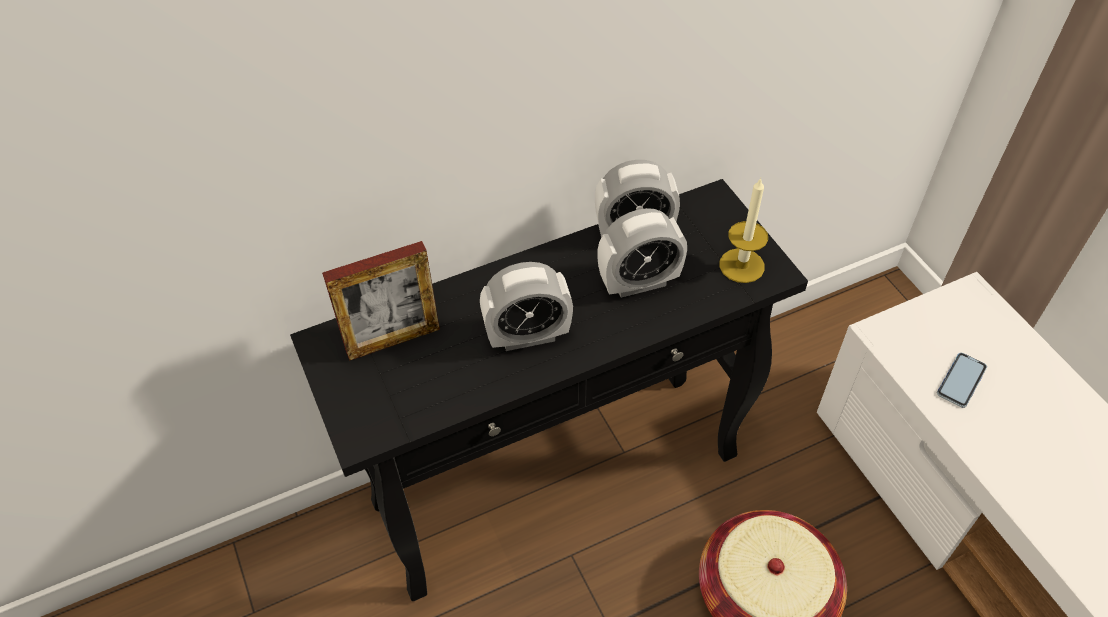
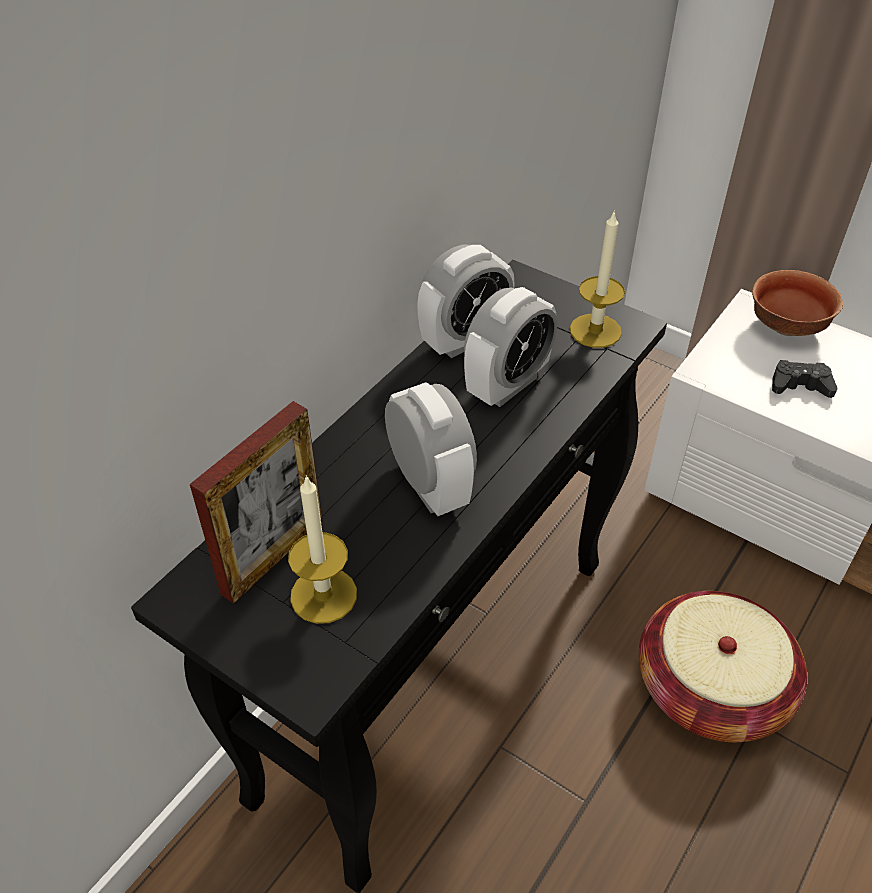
camera: 30 degrees left, 5 degrees down
alarm clock [480,262,573,351] -> alarm clock turned 75 degrees counterclockwise [385,382,477,516]
phone [937,353,987,408] -> black game controller [772,360,837,398]
none -> candle [288,475,357,624]
none -> bowl [752,270,843,336]

